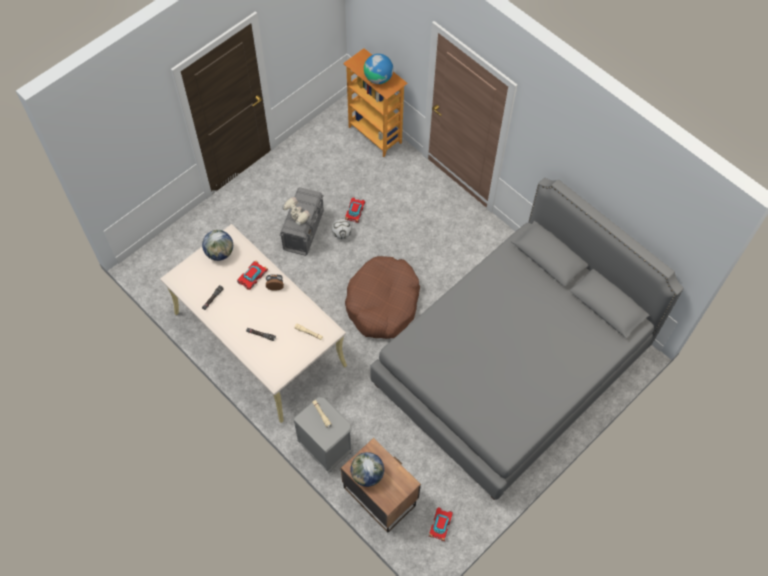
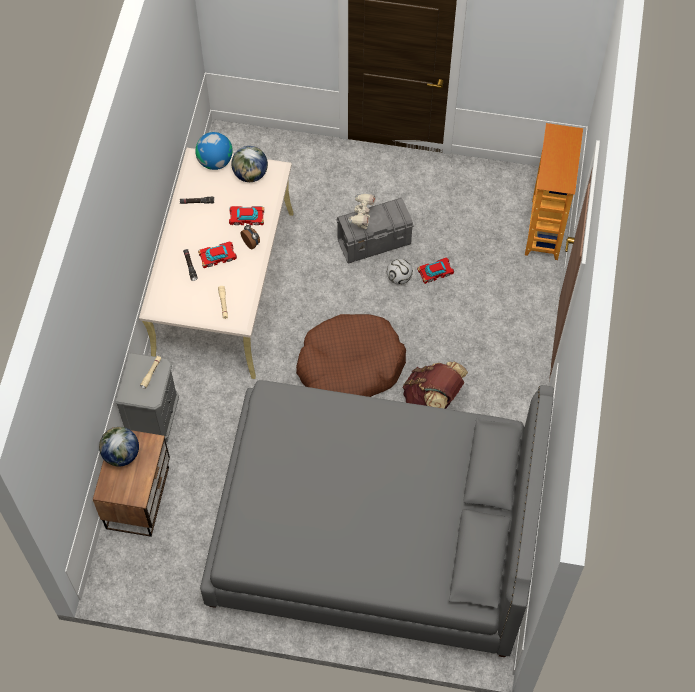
camera: 55 degrees right, 0 degrees up
globe [364,54,393,84] -> globe moved to [195,132,233,170]
toy car [429,507,453,541] -> toy car moved to [198,242,237,268]
none -> brown backpack [403,362,468,409]

